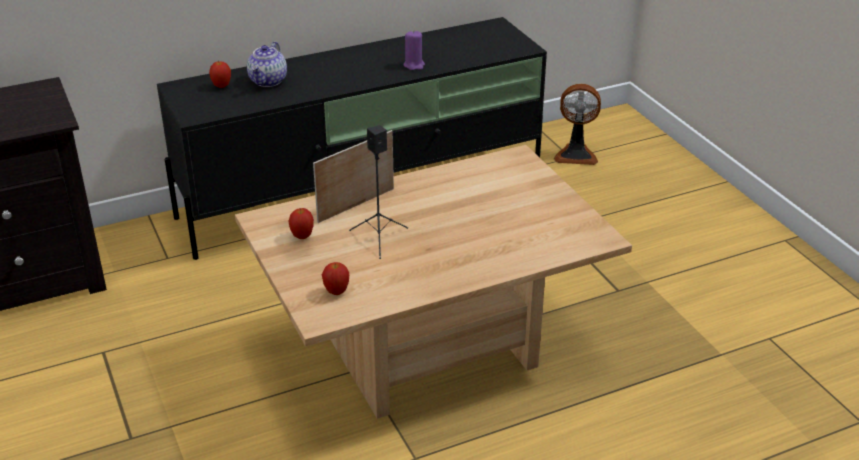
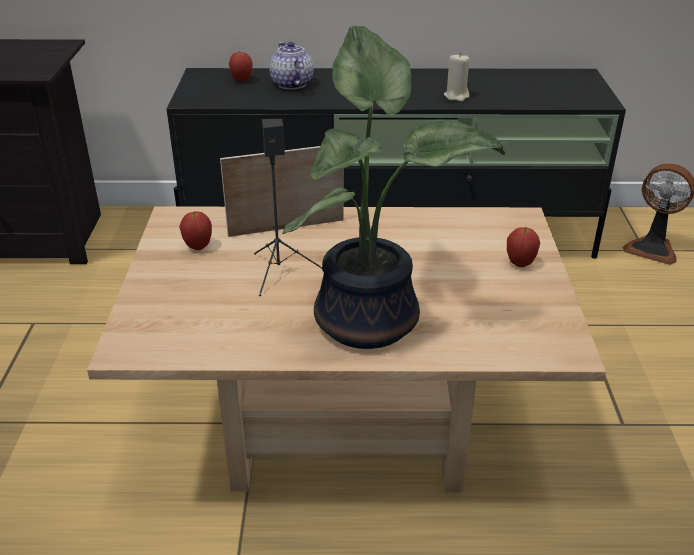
camera: 25 degrees right, 0 degrees up
teapot [247,42,287,87] -> teapot turned 120 degrees clockwise [269,41,314,90]
apple [322,262,349,295] -> apple moved to [507,227,540,267]
purple candle [403,30,425,70] -> beige candle [444,53,470,102]
none -> potted plant [282,26,505,349]

